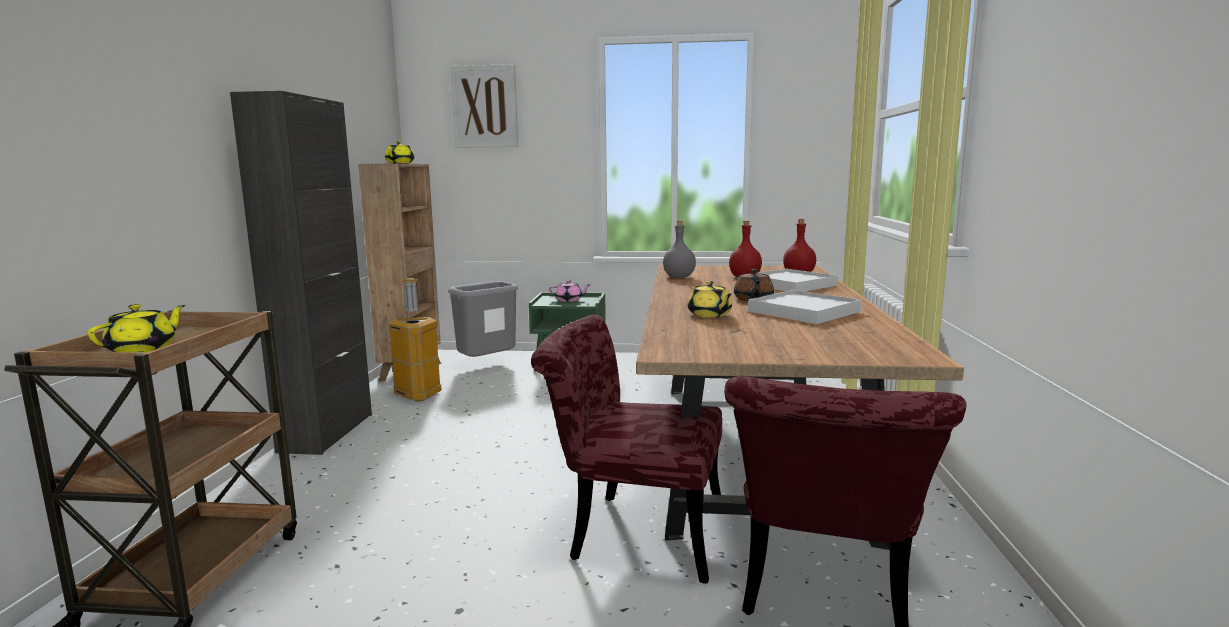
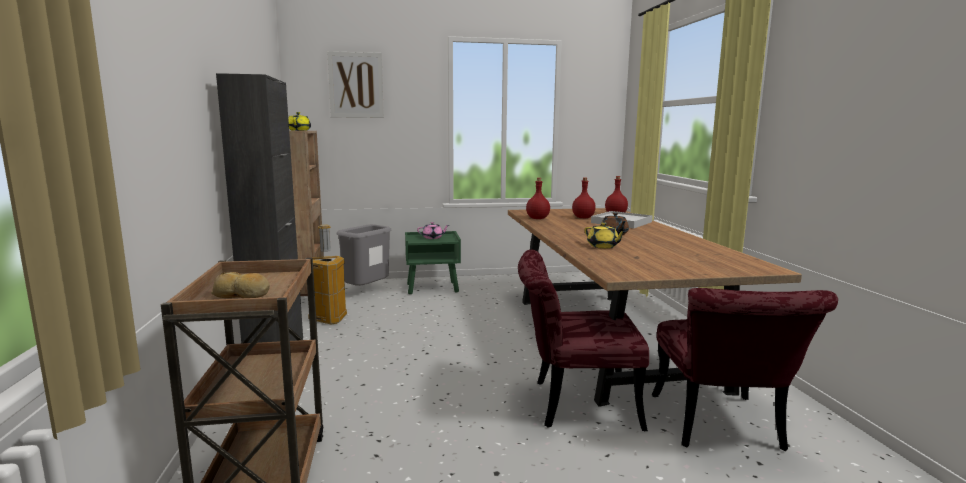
camera: 15 degrees left, 0 degrees up
yellow teapot [88,304,185,353] -> bread [211,272,270,298]
grey bottle [663,221,696,278] -> red bottle [526,178,550,219]
white tray [748,290,862,324] -> none

